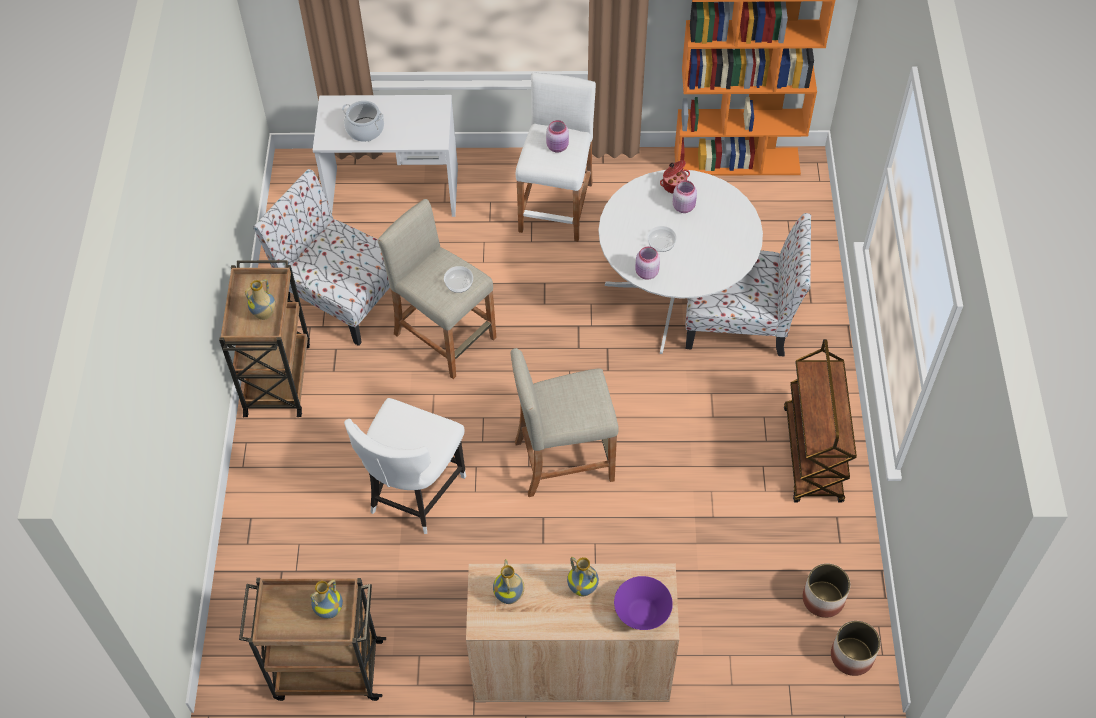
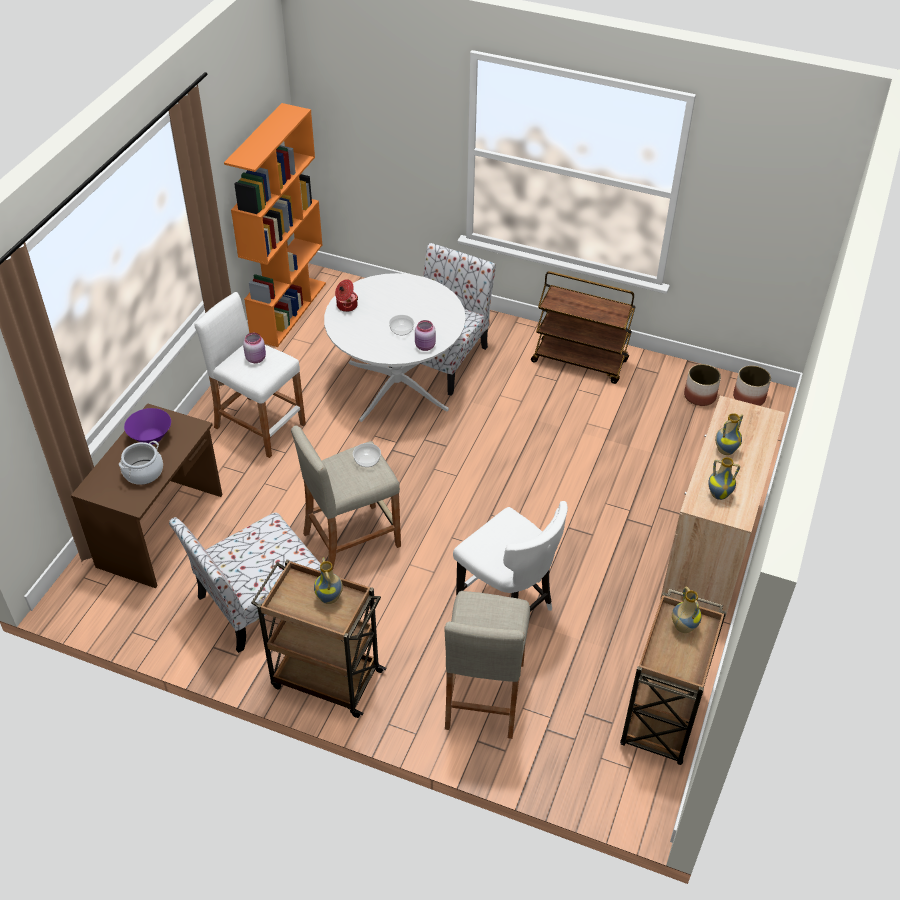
camera: 70 degrees left, 10 degrees down
white desk [313,95,458,217] -> brown desk [71,403,222,588]
beige stool [511,348,619,497] -> beige stool moved to [444,591,530,739]
purple bowl [614,576,673,630] -> purple bowl moved to [124,408,171,445]
pink jar [673,180,697,213] -> none

